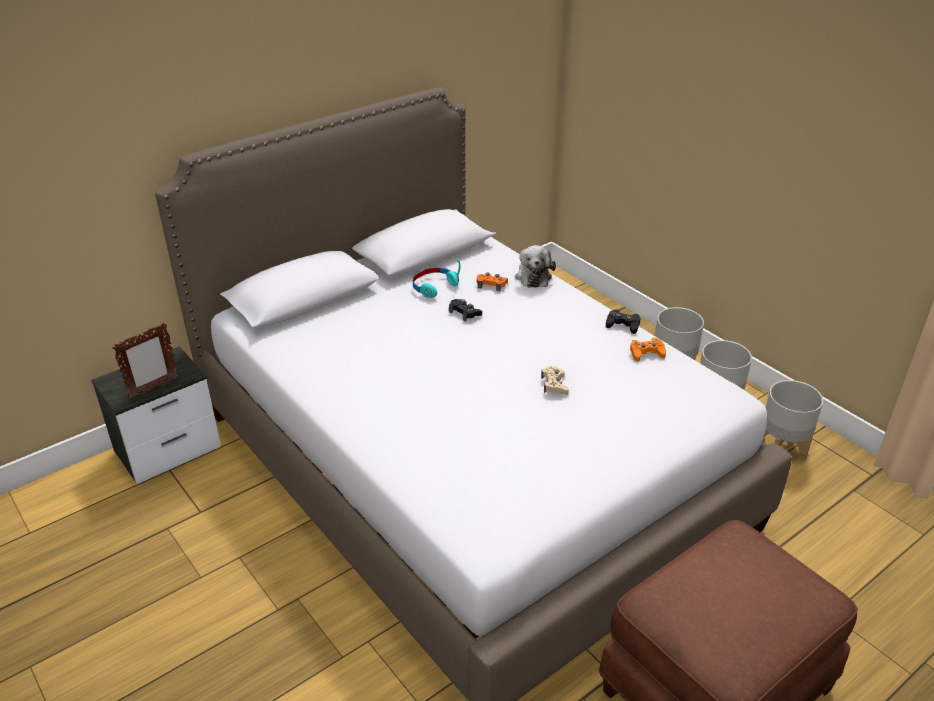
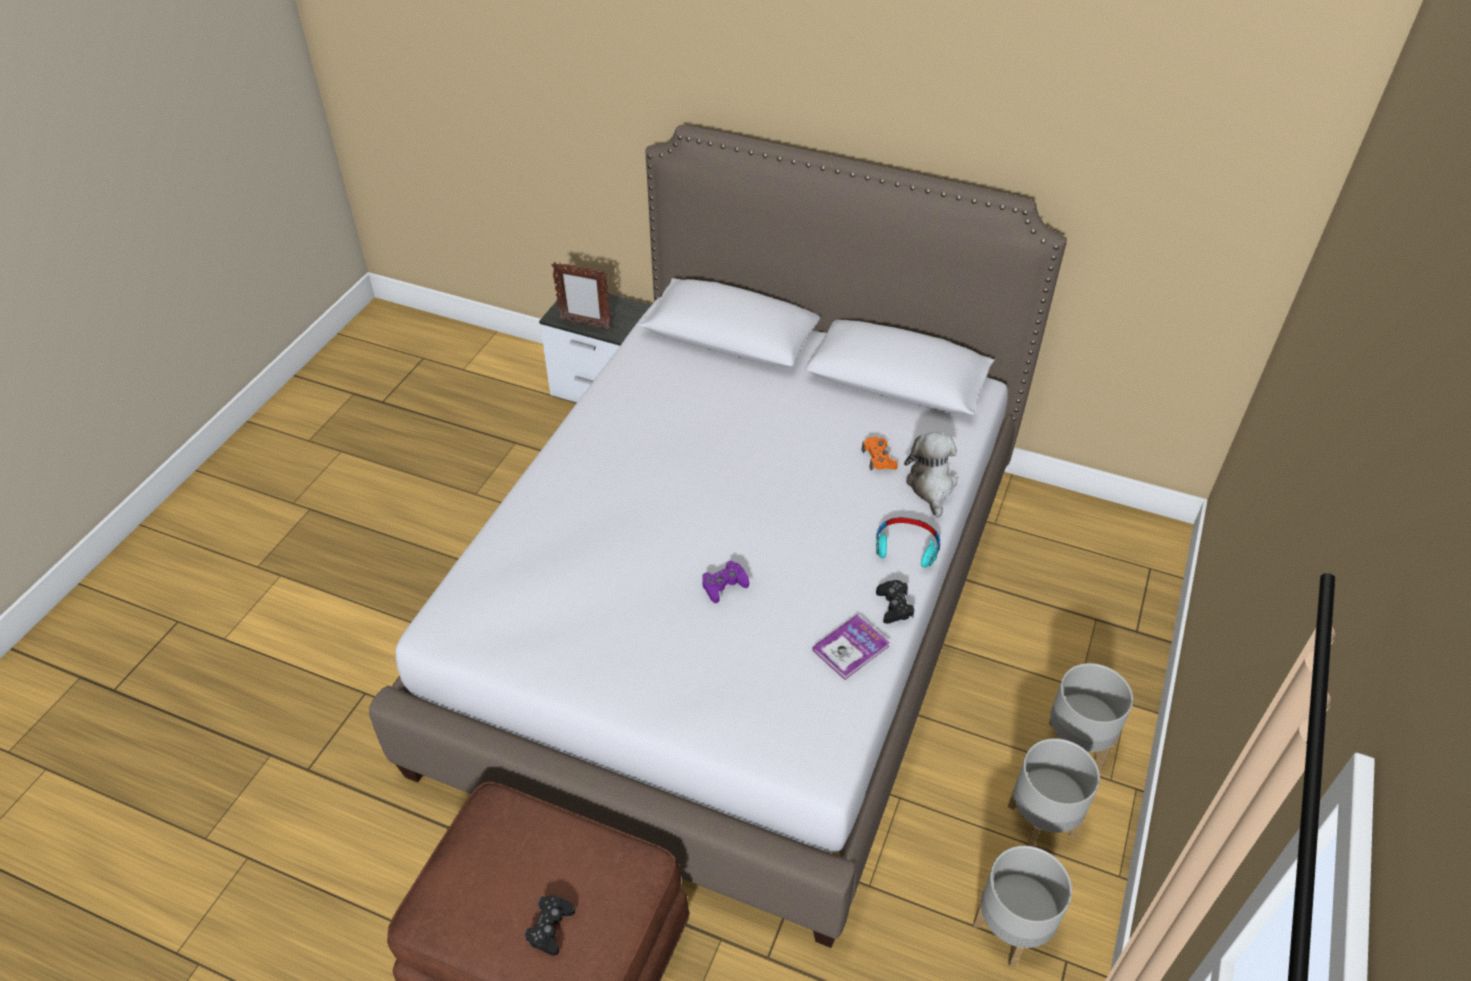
camera: 60 degrees right, 10 degrees up
turquoise headphones [413,259,460,298] -> turquoise headphones moved to [876,517,940,568]
black game controller [449,299,482,322] -> black game controller moved to [525,895,575,956]
plush toy [515,245,556,287] -> plush toy turned 120 degrees clockwise [904,432,958,518]
beige game controller [541,366,569,395] -> purple game controller [702,561,749,603]
orange game controller [630,338,666,362] -> book [812,615,890,680]

